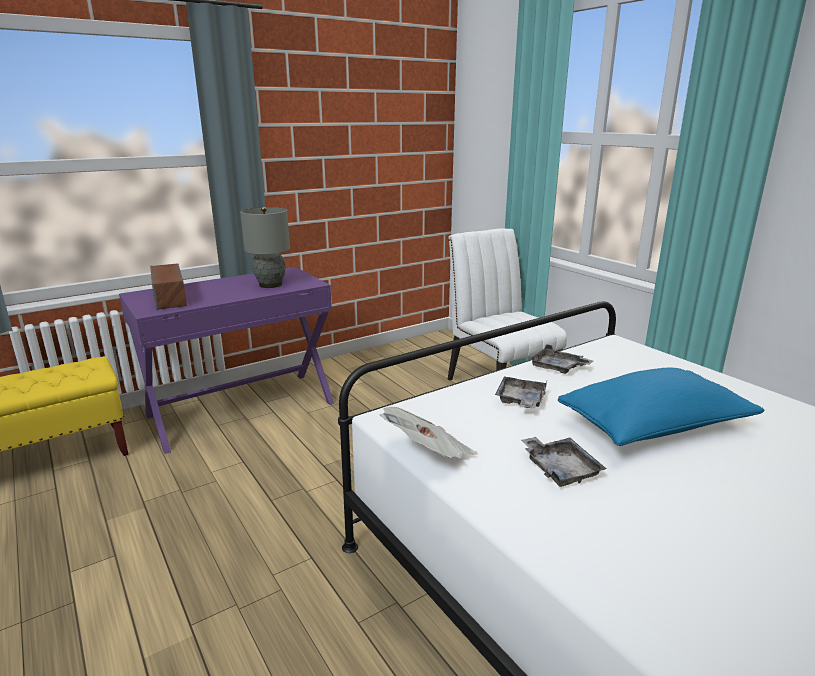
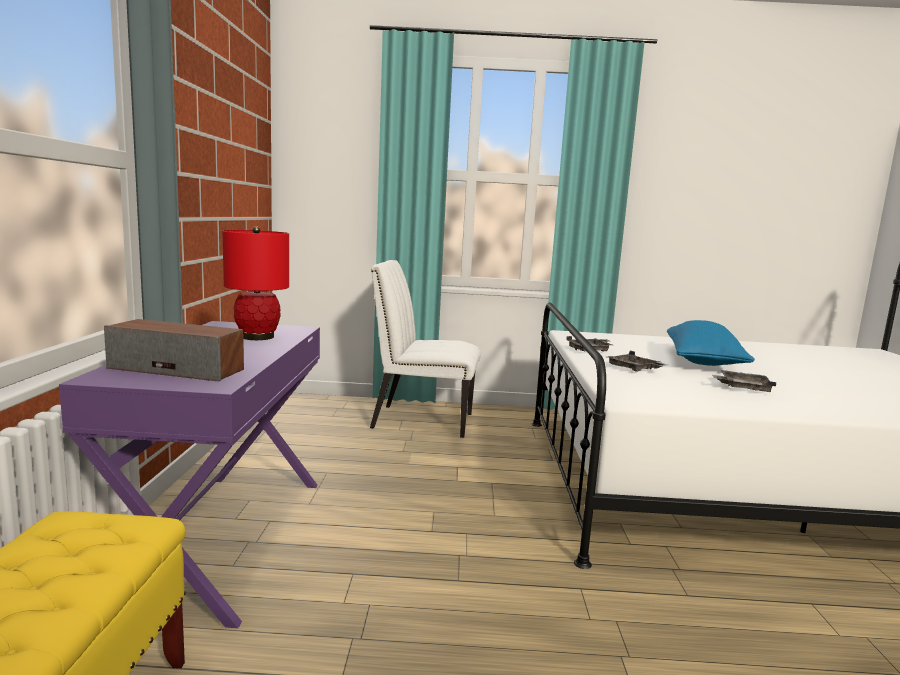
camera: 55 degrees left, 10 degrees down
grey table lamp [240,206,290,288] -> red table lamp [222,226,289,340]
newspaper [380,407,478,459] -> none

